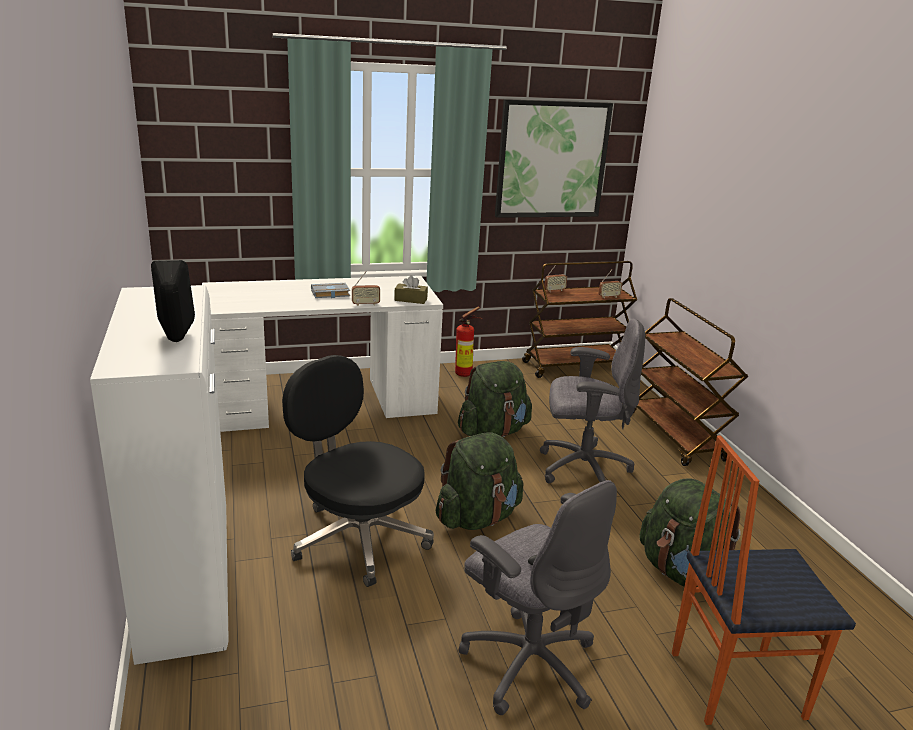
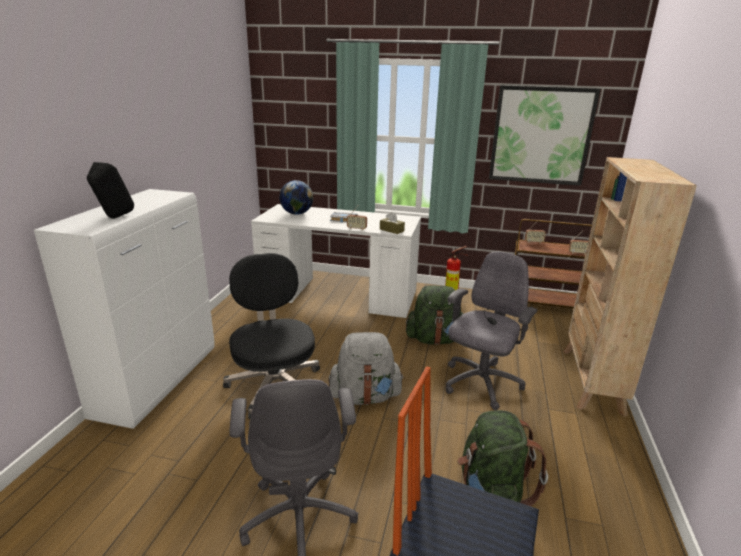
camera: 30 degrees right, 0 degrees up
green backpack [435,432,523,530] -> grey backpack [328,332,404,405]
grey office chair [540,319,645,483] -> grey office chair turned 90 degrees counterclockwise [446,252,537,410]
brown cart [634,298,748,466] -> beige bookcase [563,157,697,417]
none -> globe [279,180,313,215]

